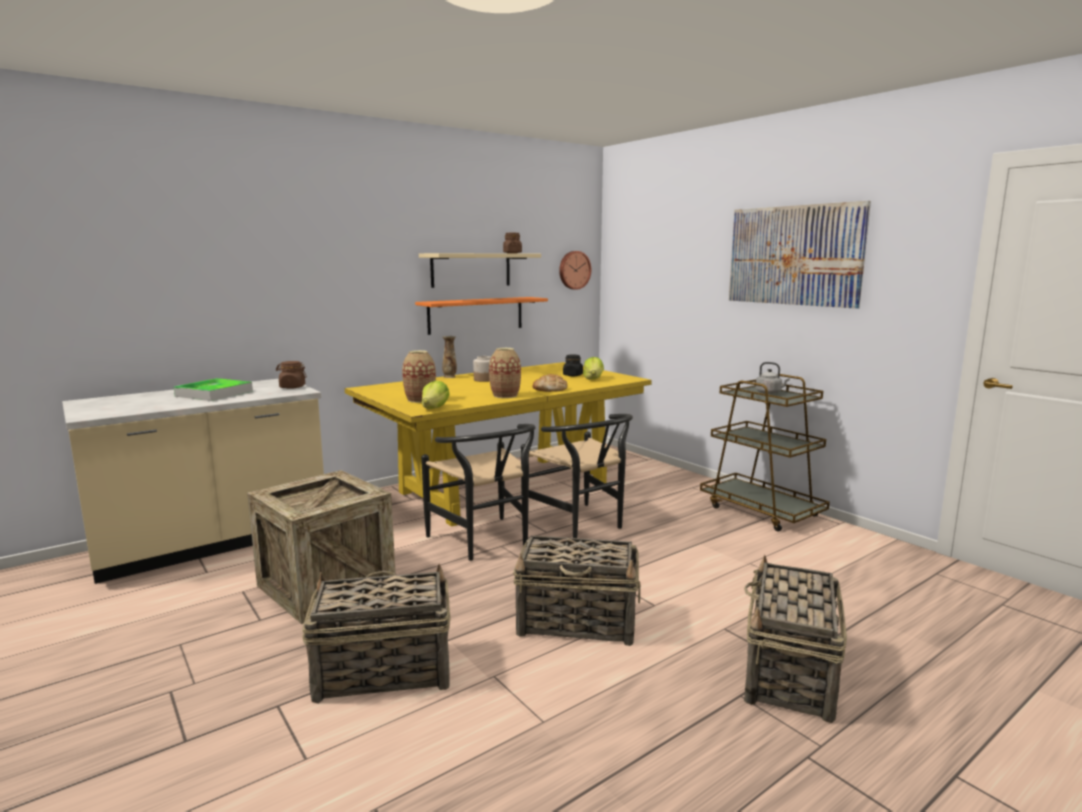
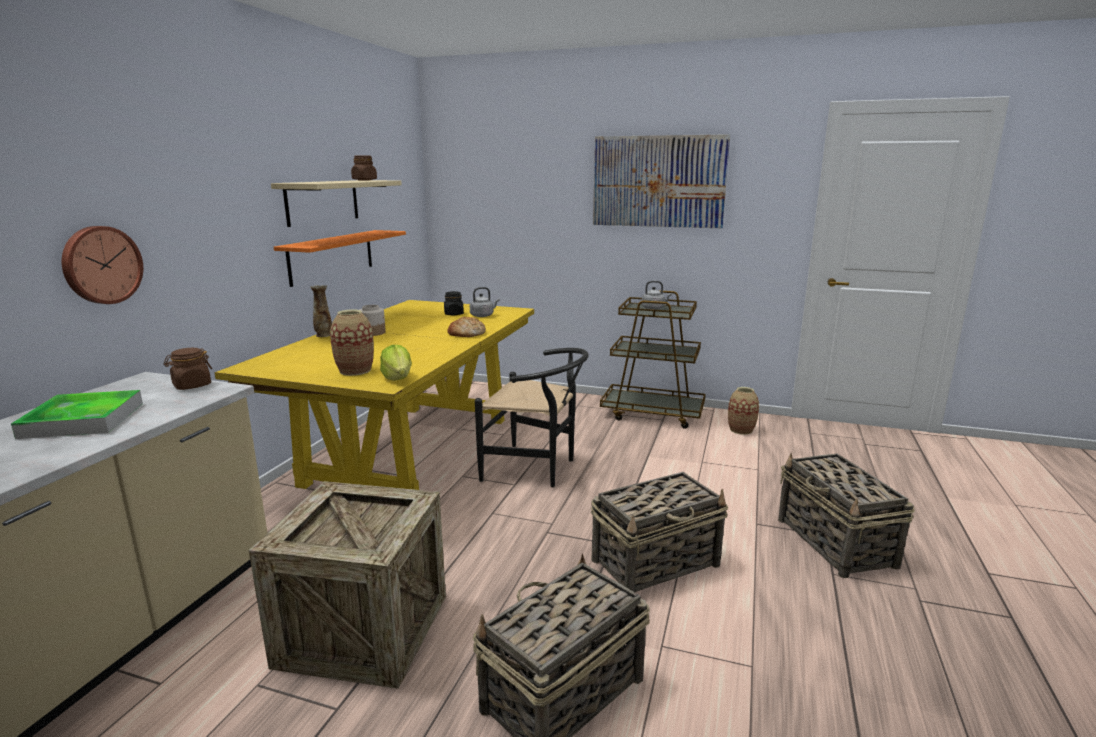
camera: 35 degrees left, 5 degrees up
black chair [421,424,536,561] -> none
vase [489,348,521,398] -> vase moved to [728,387,759,435]
wall clock [559,251,591,290] -> wall clock moved to [62,226,143,304]
lettuce [583,357,604,380] -> grey kettle [470,287,499,317]

